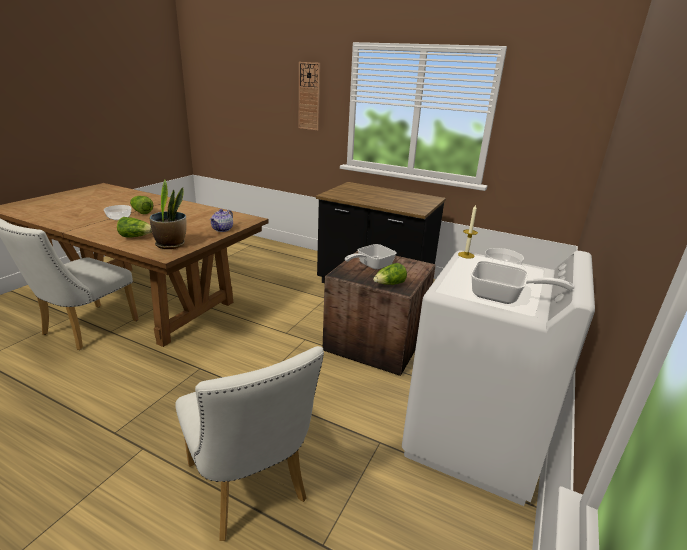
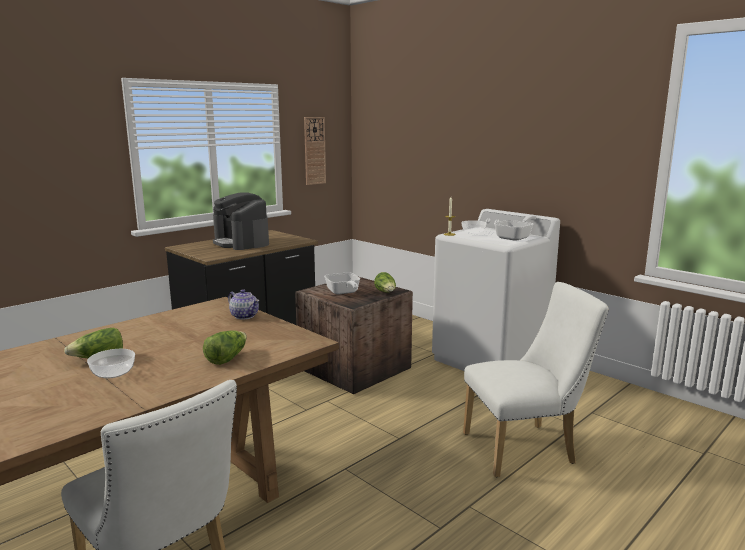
camera: 70 degrees left, 10 degrees down
potted plant [150,180,186,249] -> none
wall clock [299,62,320,130] -> wall clock moved to [304,117,326,185]
none -> coffee machine [213,192,269,250]

